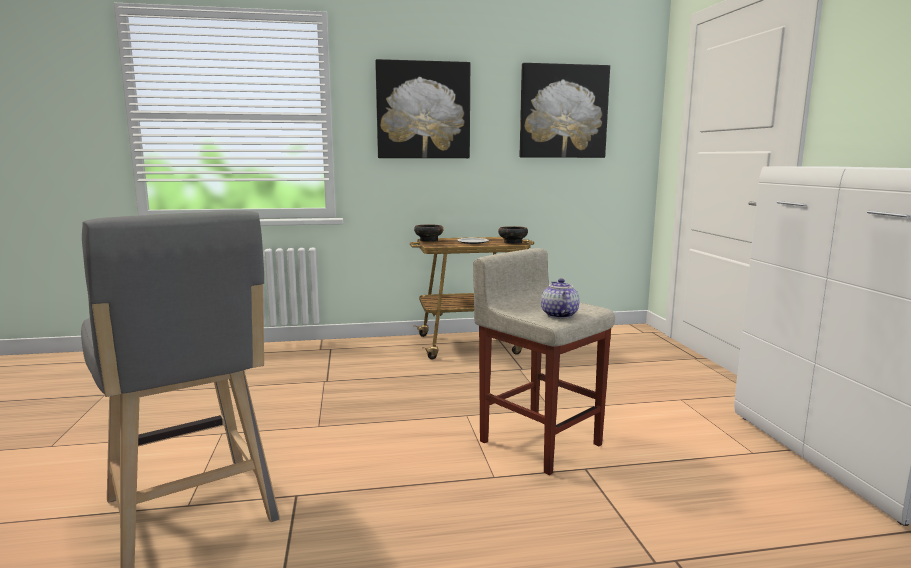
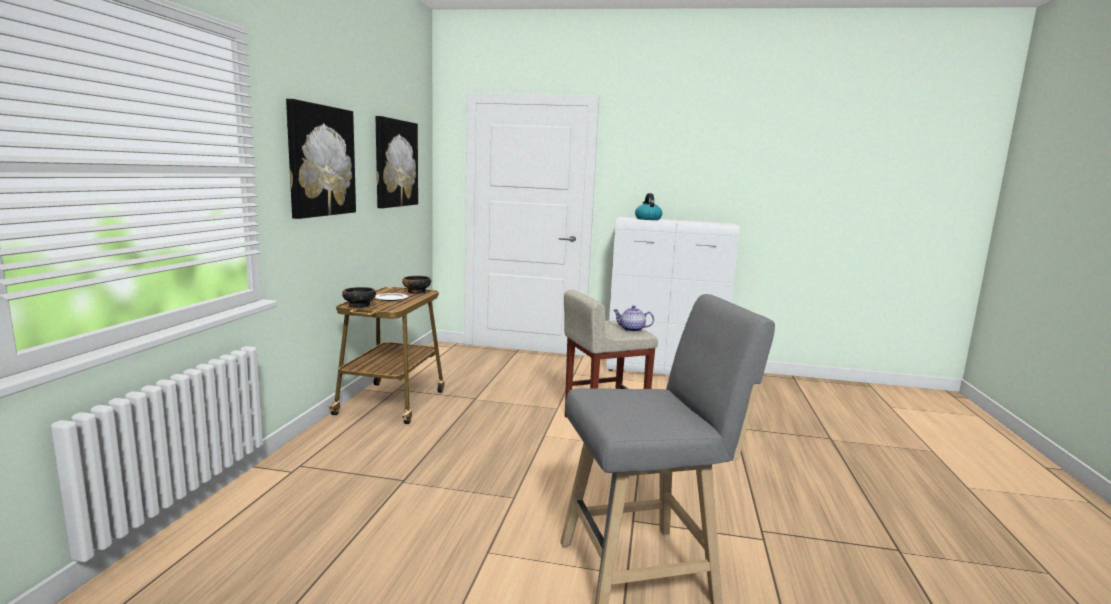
camera: 70 degrees left, 0 degrees up
none -> kettle [635,193,662,220]

